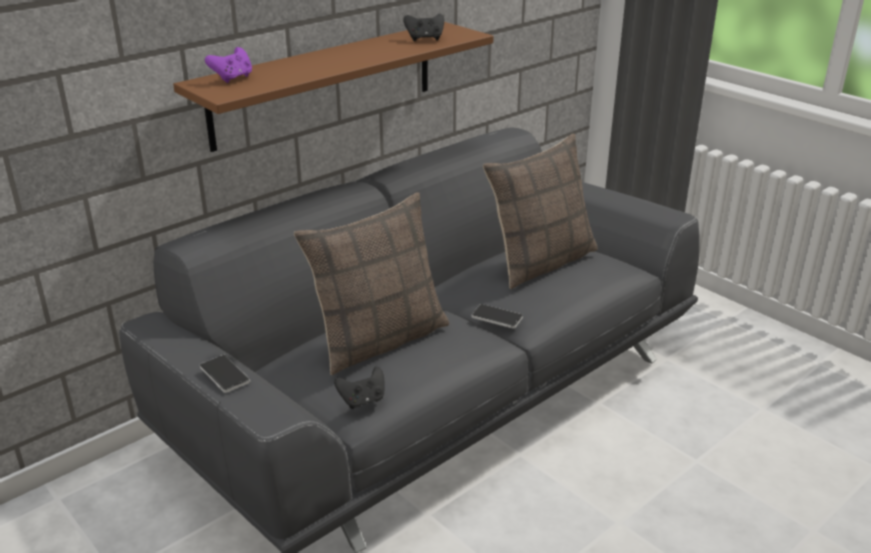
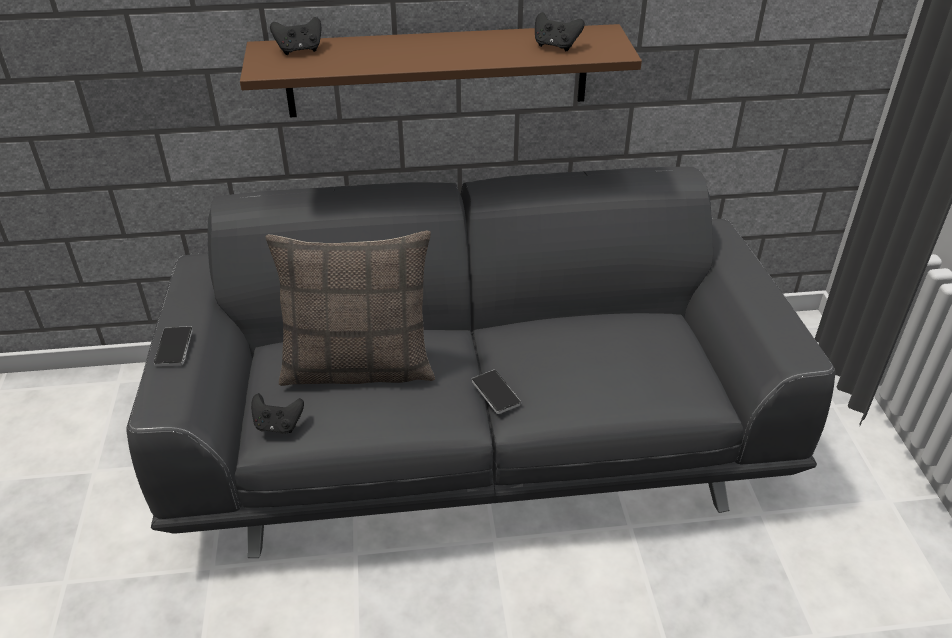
camera: 35 degrees right, 10 degrees up
purple game controller [205,47,252,83] -> black game controller [270,17,321,55]
pillow [483,134,598,289] -> none

